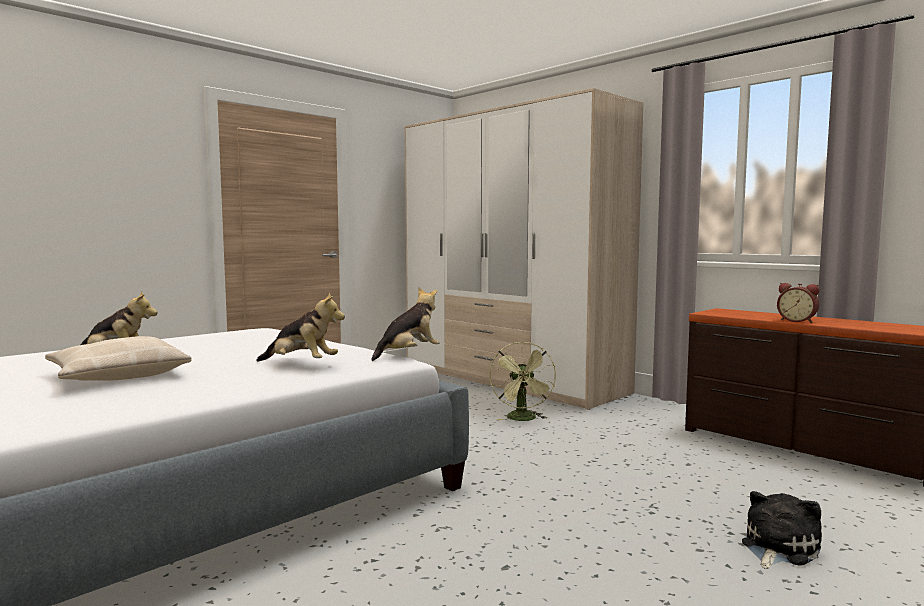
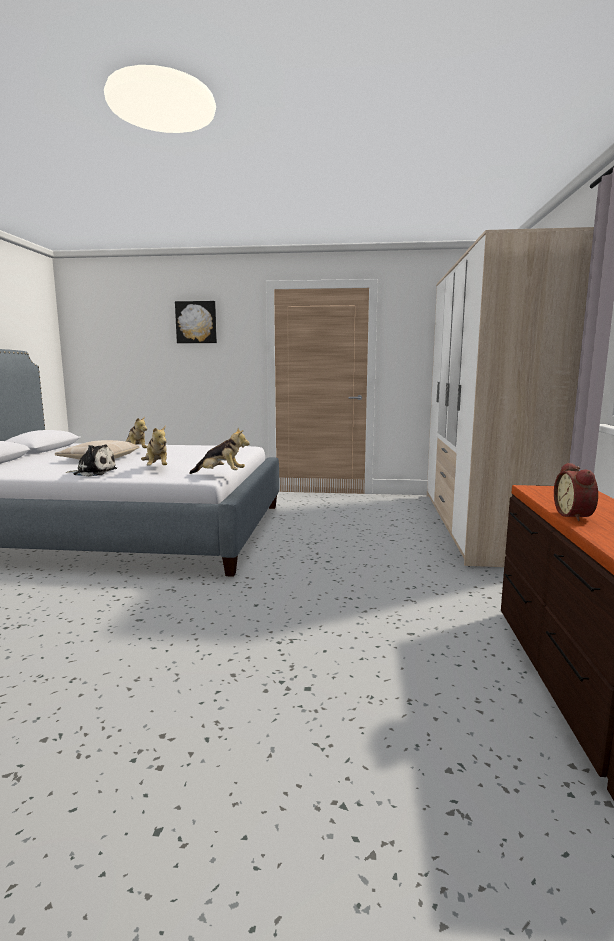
camera: 50 degrees right, 5 degrees up
green fan [489,341,556,421] -> none
plush toy [742,491,822,569] -> plush toy moved to [66,444,117,477]
none -> picture [175,301,217,343]

